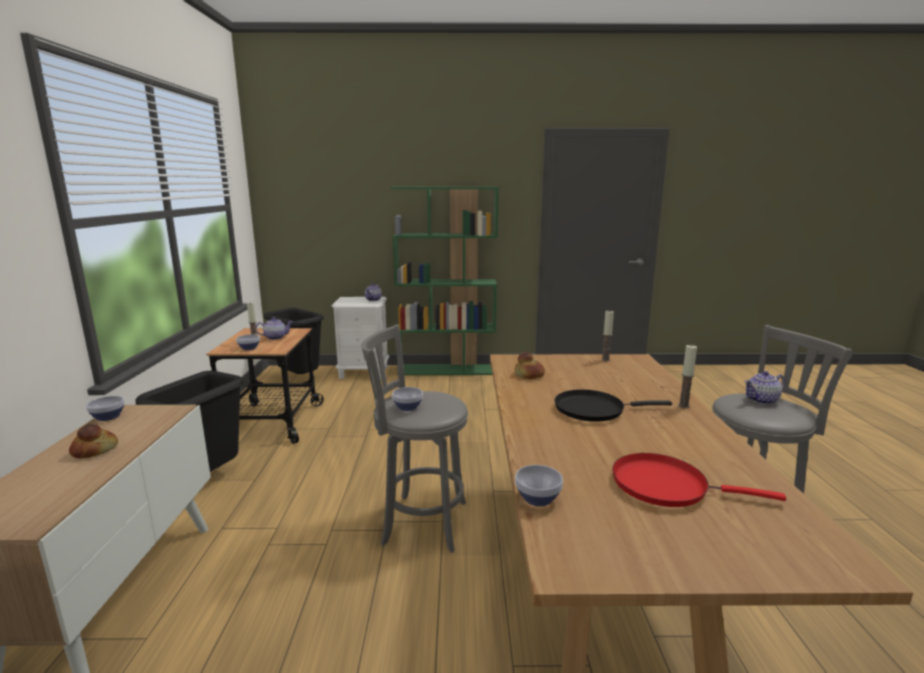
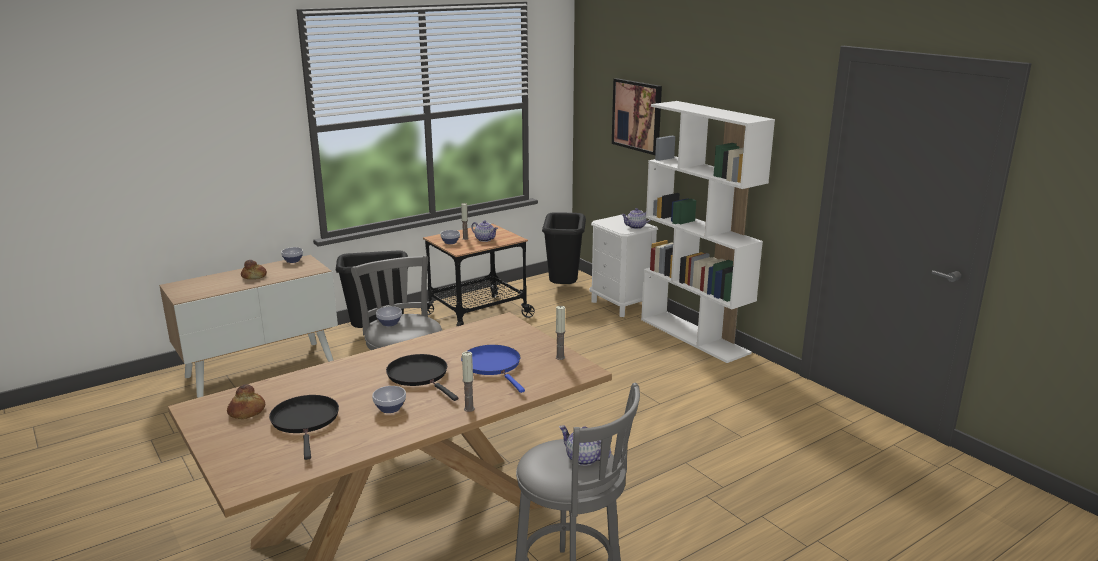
camera: 55 degrees right, 5 degrees up
green bookcase [391,187,499,375] -> white bookcase [641,101,775,363]
bread [515,351,545,379] -> bread moved to [227,384,265,419]
bowl [515,465,563,506] -> bowl moved to [372,386,406,413]
red frying pan [612,453,786,507] -> black frying pan [269,395,339,460]
none -> blue frying pan [461,345,525,393]
none -> picture [612,78,662,155]

